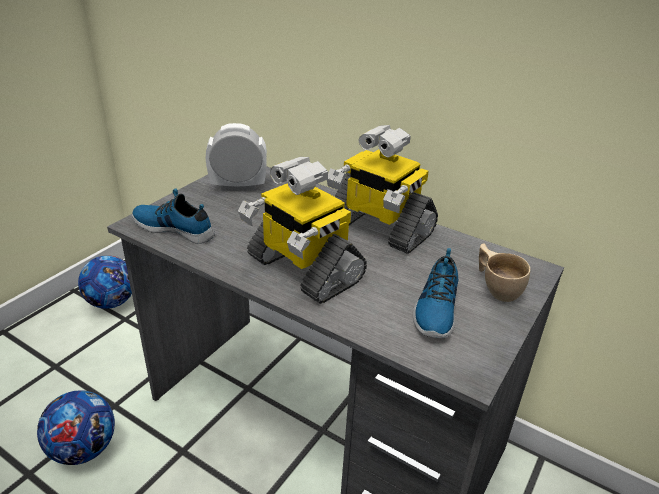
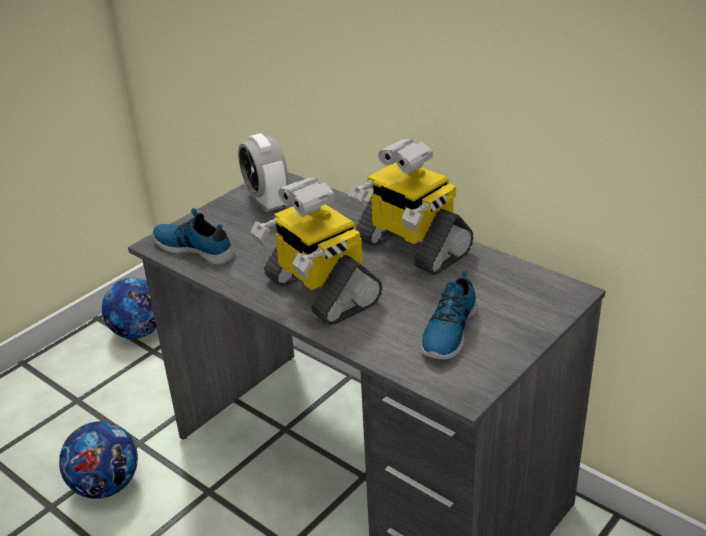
camera: 10 degrees right, 0 degrees up
alarm clock [206,123,267,191] -> alarm clock turned 120 degrees counterclockwise [238,134,288,212]
beige cup [479,243,530,302] -> none

